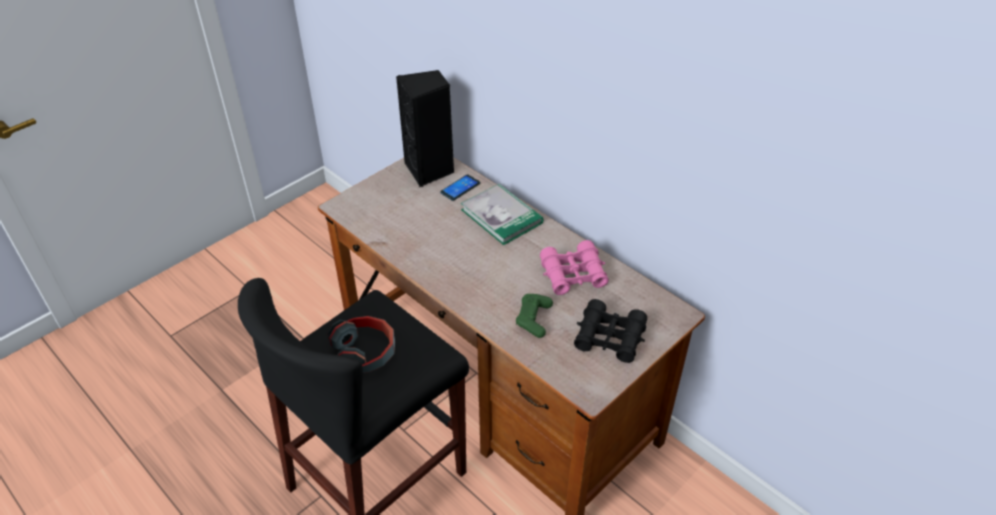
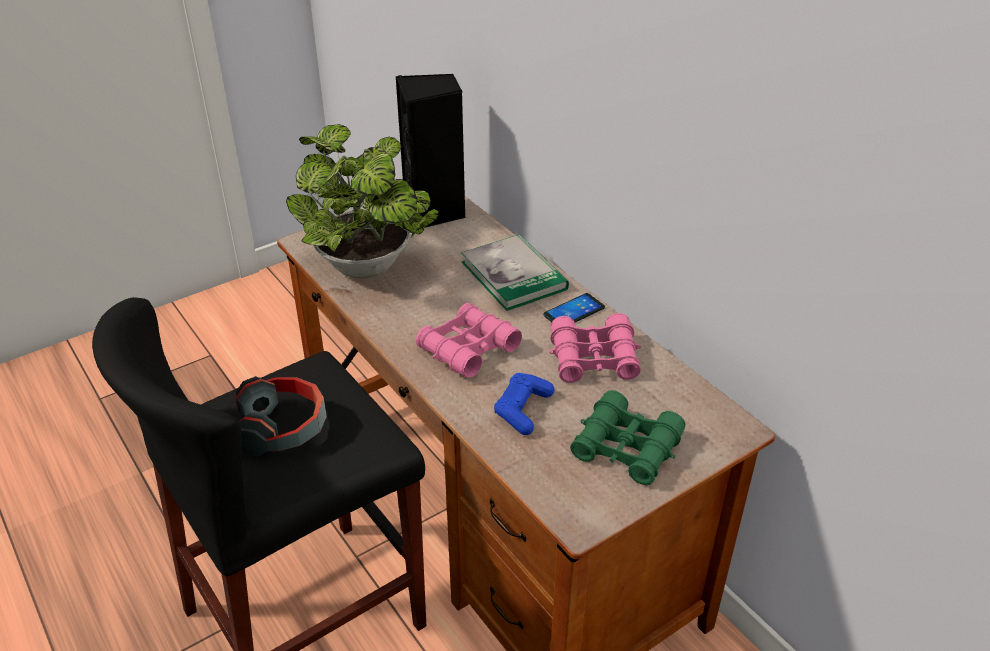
camera: 10 degrees right, 5 degrees down
phone [440,174,480,201] -> phone moved to [543,293,605,322]
green game controller [516,294,553,338] -> blue game controller [494,373,554,435]
black binoculars [574,299,647,363] -> green binoculars [570,390,685,485]
none -> potted plant [286,124,439,279]
none -> pink binoculars [416,303,522,378]

